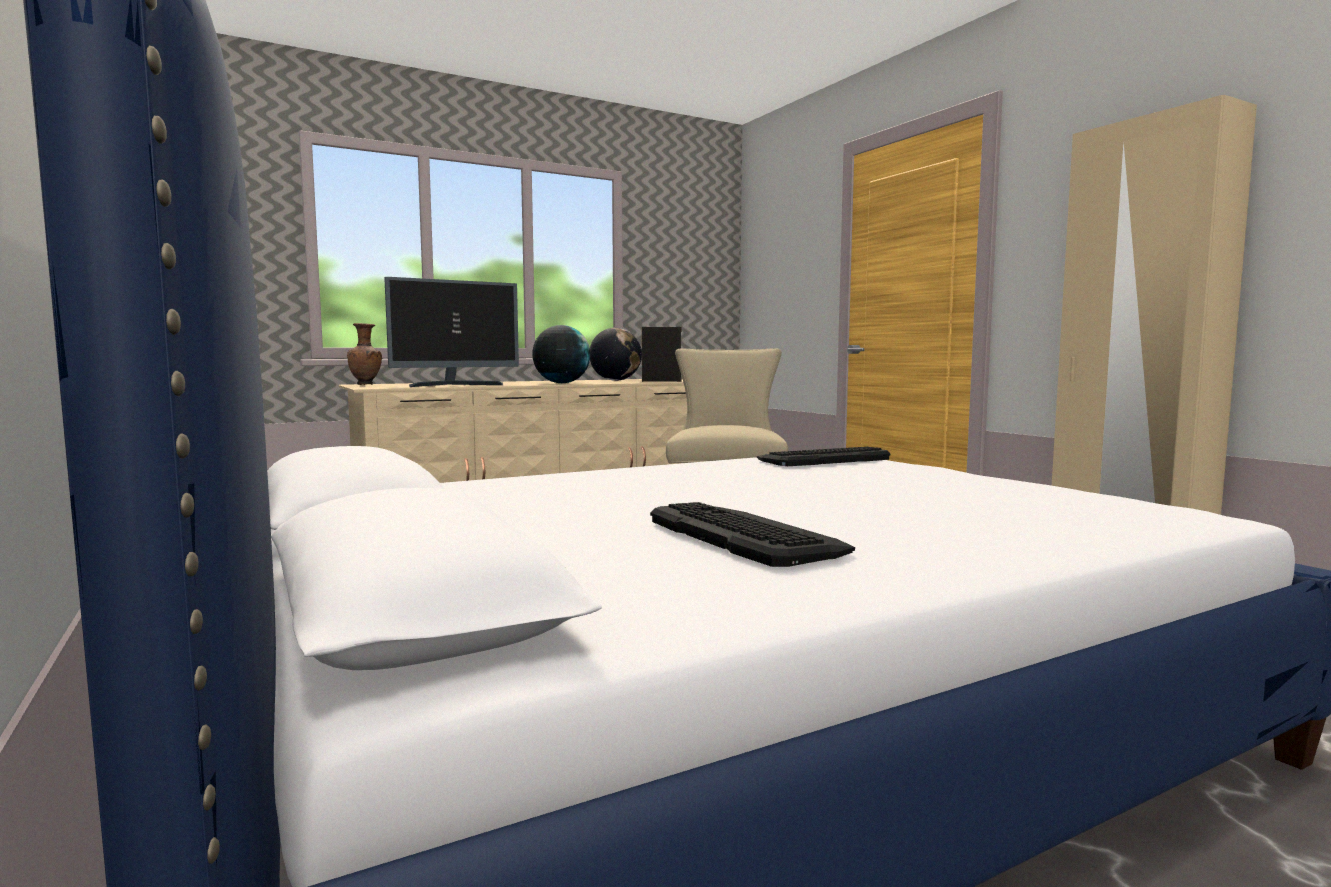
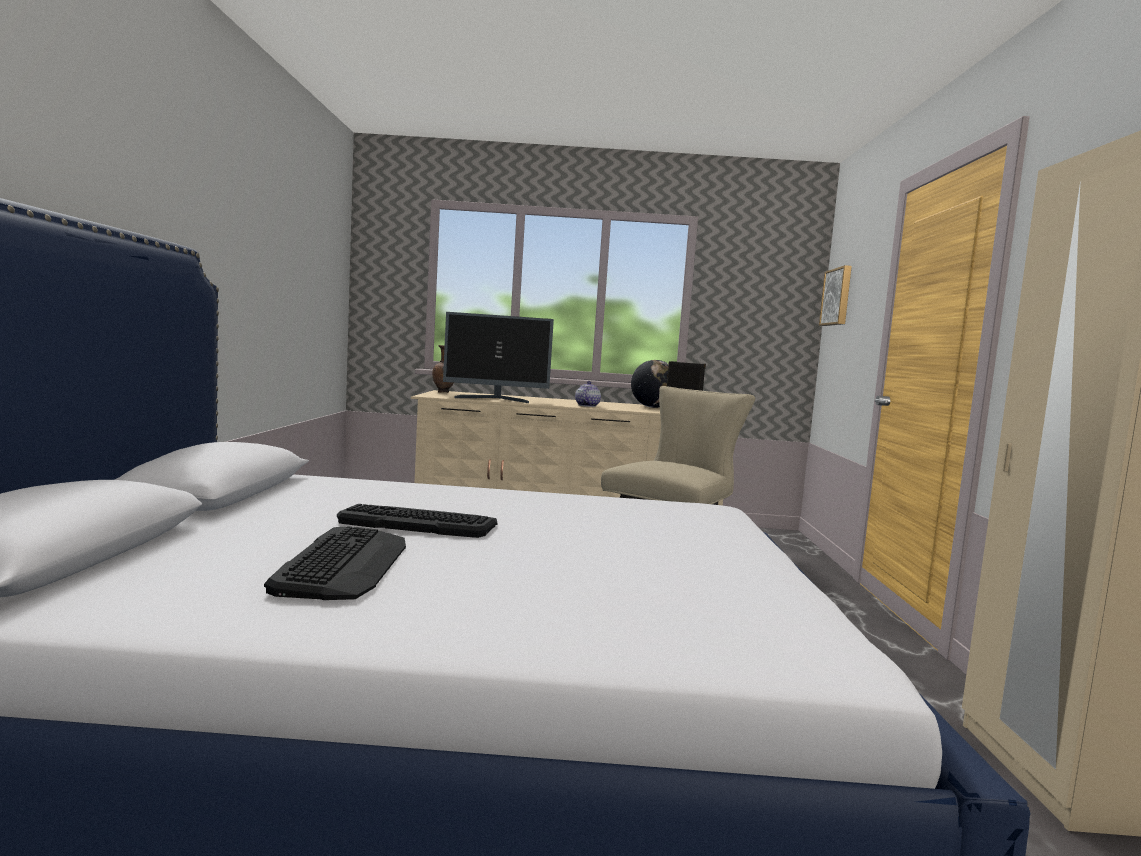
camera: 30 degrees right, 0 degrees up
globe [532,325,590,383] -> teapot [575,381,601,407]
keyboard [757,447,890,466] -> keyboard moved to [337,504,497,538]
none -> picture [819,265,852,326]

